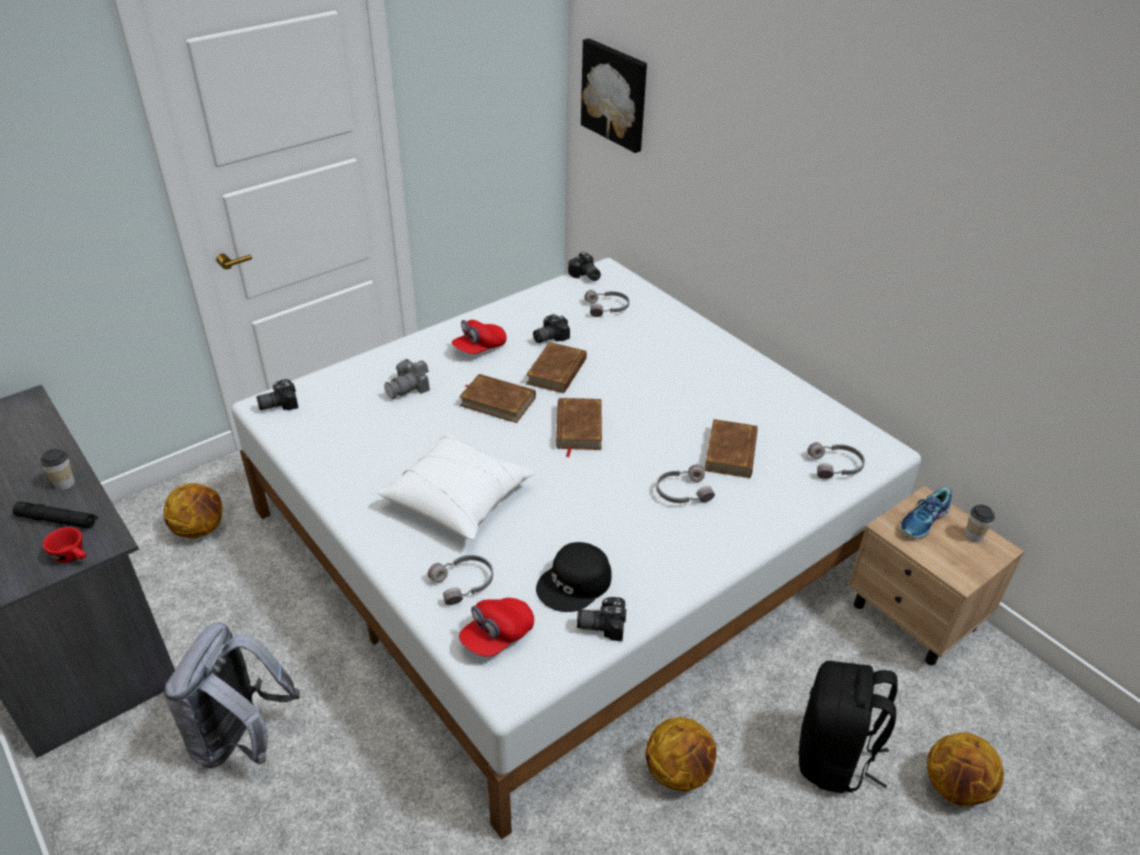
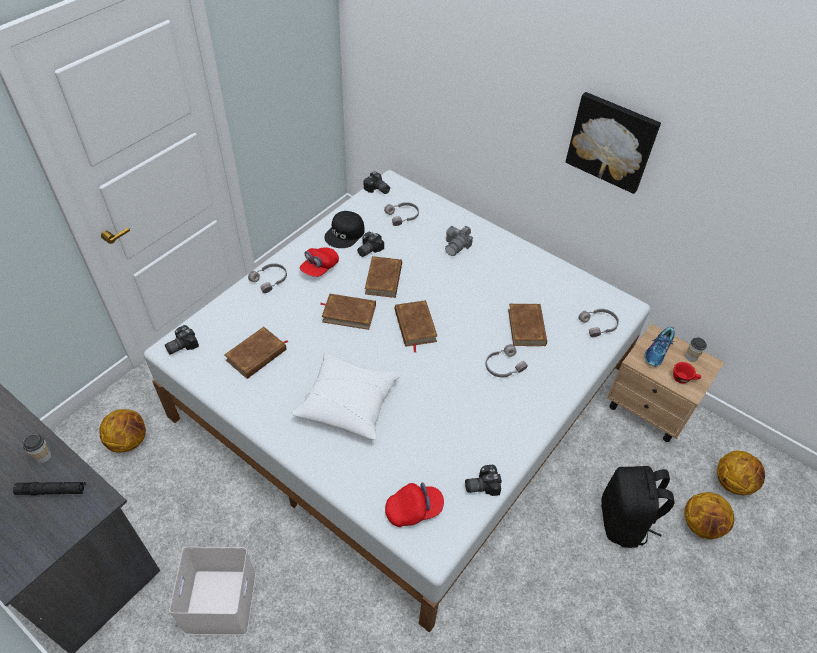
camera: 15 degrees left, 10 degrees up
red cup [43,527,86,563] -> red cup moved to [673,362,701,384]
grey backpack [164,622,300,768] -> white storage box [169,547,256,635]
camera [384,359,430,399] -> camera moved to [445,226,473,256]
grey headphones [428,555,493,605] -> grey headphones moved to [248,263,287,293]
red cap [459,598,534,657] -> red cap turned 135 degrees counterclockwise [385,482,444,527]
black cap [536,542,612,612] -> black cap moved to [325,211,365,248]
picture [581,38,647,153] -> picture moved to [565,92,661,194]
basketball [646,717,717,791] -> basketball moved to [717,451,765,495]
none -> brown book [225,327,289,379]

